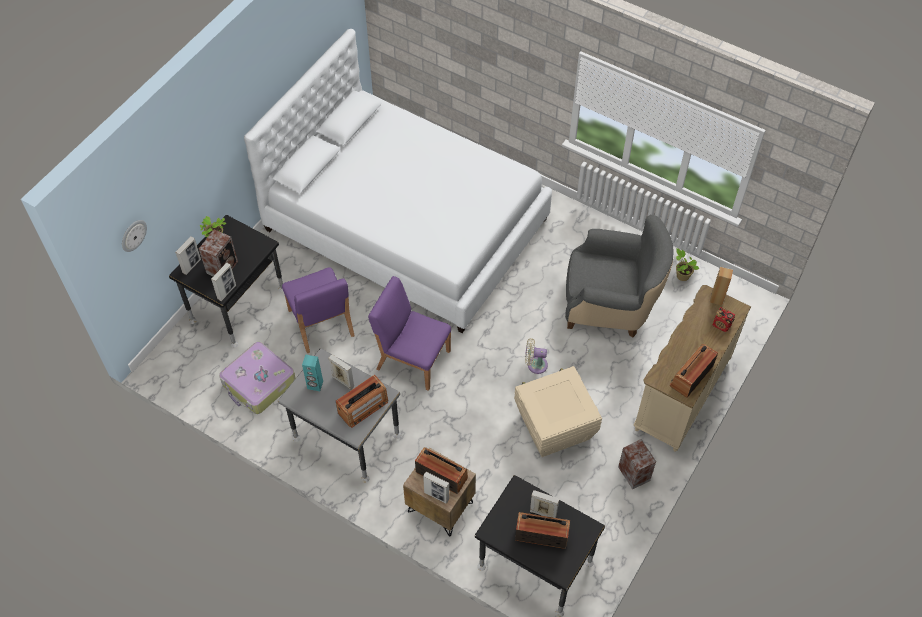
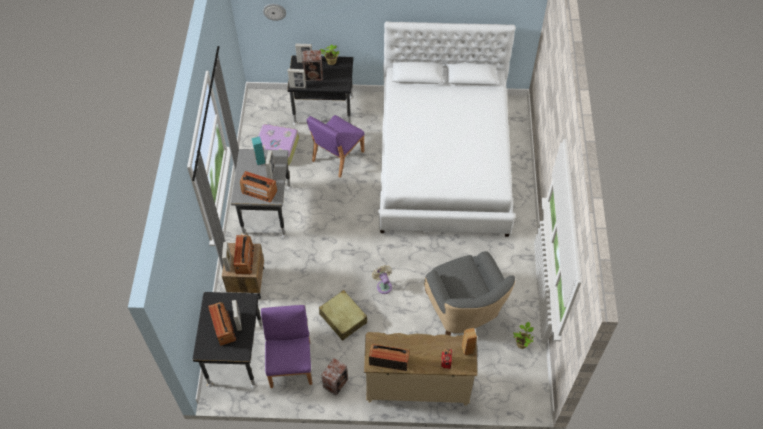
camera: 60 degrees right, 0 degrees up
purple chair [368,276,451,391] -> purple chair moved to [261,305,312,388]
beige storage box [514,366,602,457] -> beige suitcase [319,290,367,341]

